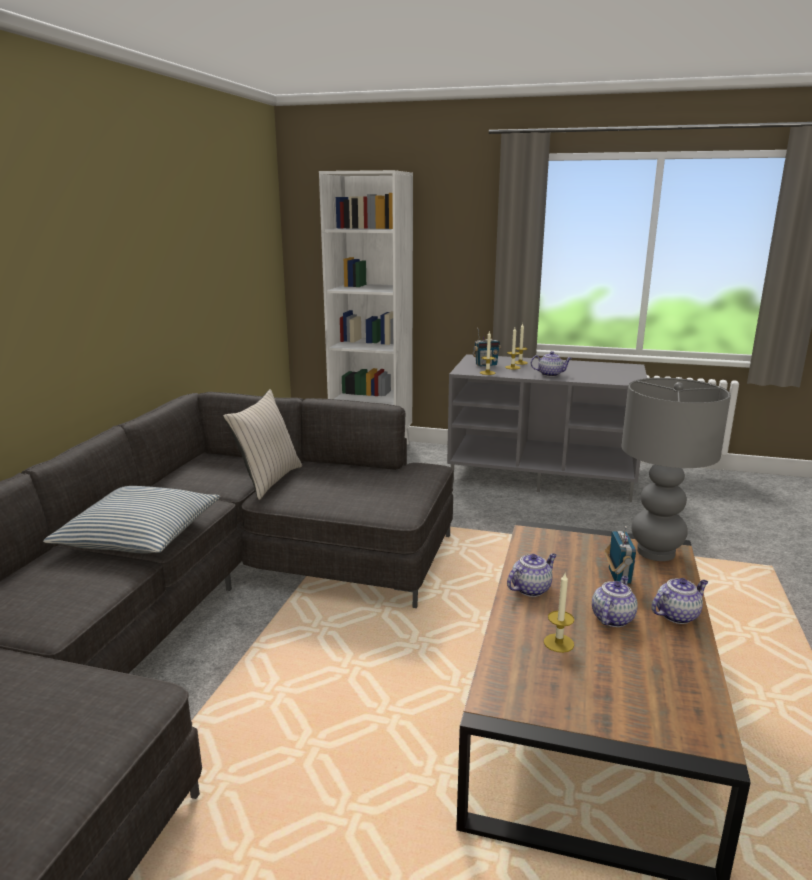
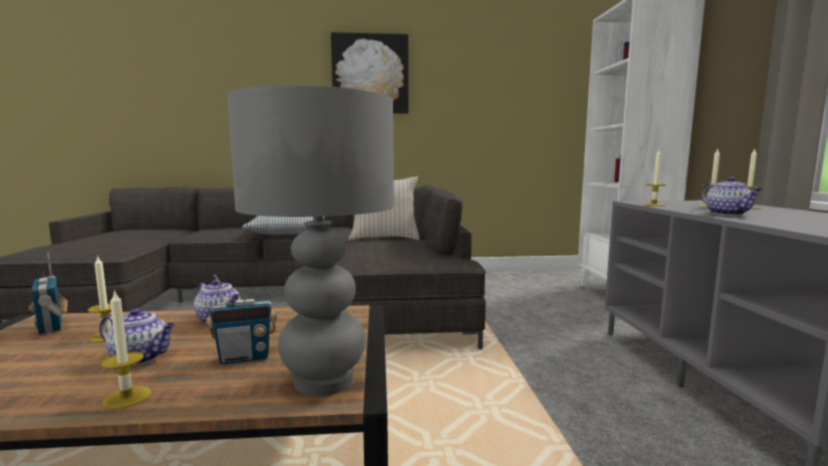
camera: 70 degrees right, 10 degrees down
radio [472,328,501,367] -> radio moved to [28,253,68,334]
teapot [652,578,708,624] -> candle [101,290,151,410]
none -> picture [331,32,409,114]

